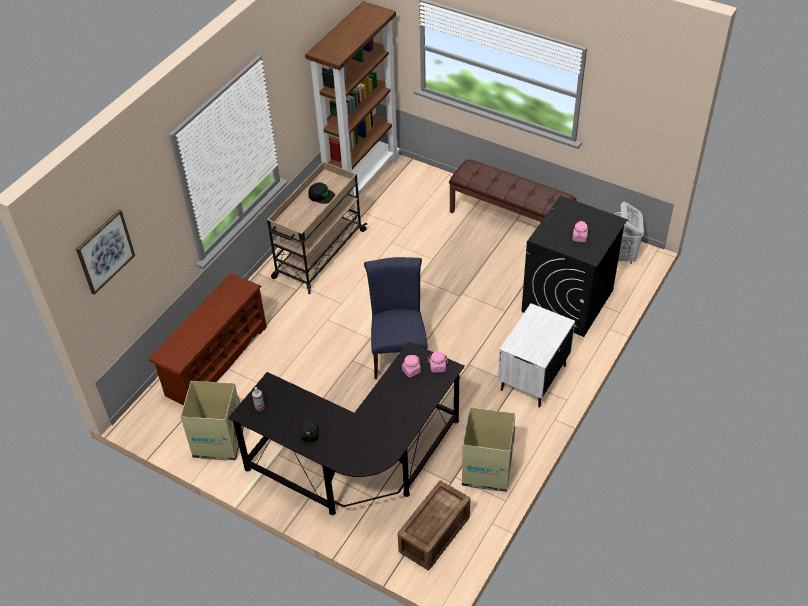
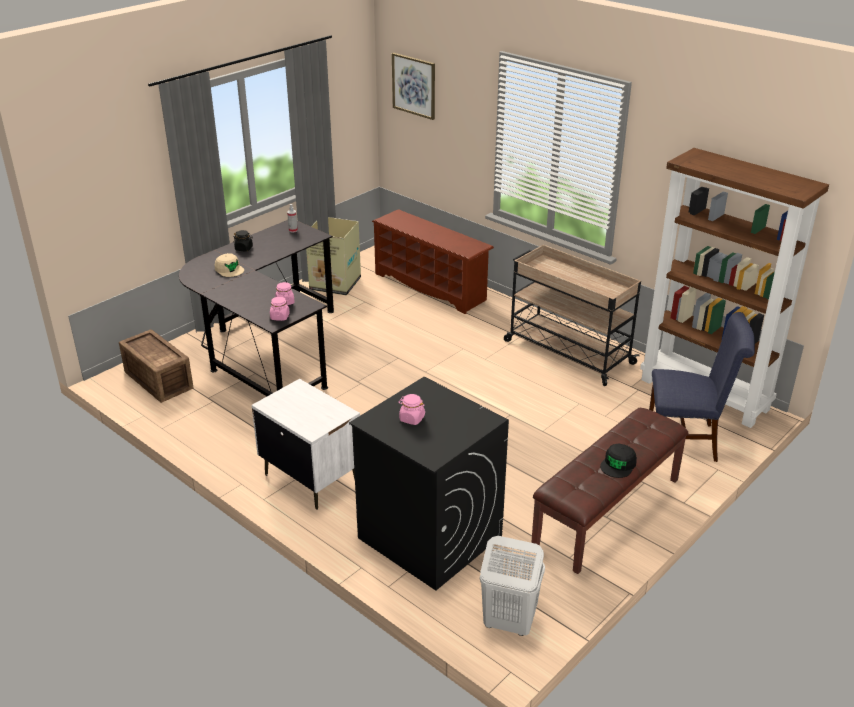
camera: 100 degrees right, 15 degrees down
black cap [308,182,335,204] -> black cap moved to [600,444,637,478]
blue chair [364,257,428,379] -> blue chair moved to [649,312,755,462]
cardboard box [462,407,516,492] -> none
none -> beige cap [215,253,244,277]

